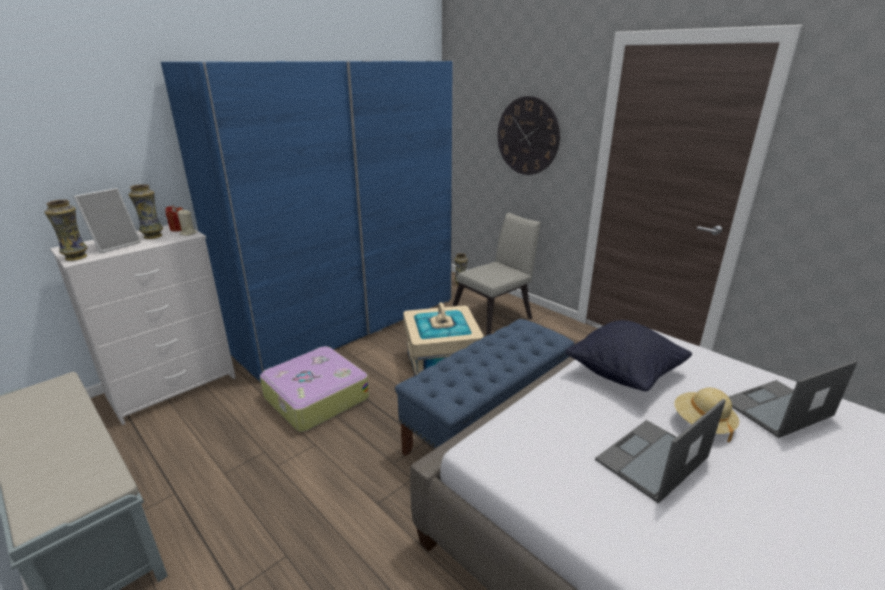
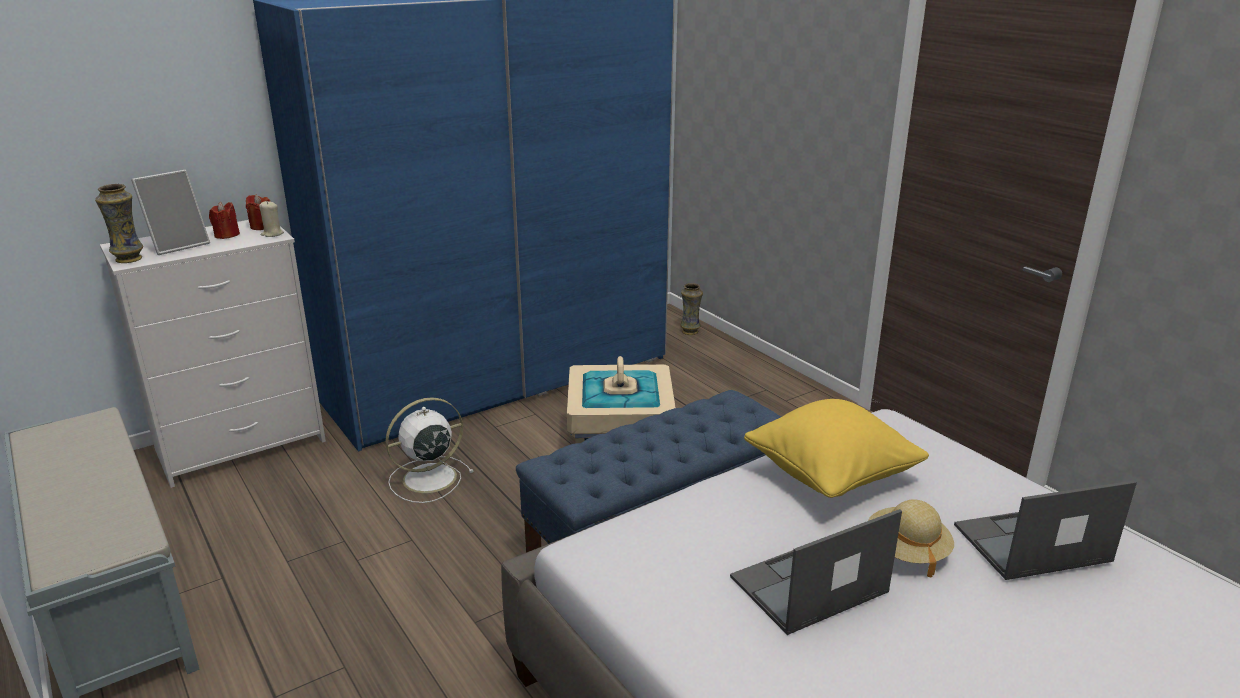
camera: 10 degrees right, 0 degrees up
vase [129,184,163,239] -> red candle [209,202,240,239]
suitcase [260,346,369,432] -> white fan [385,397,473,503]
grey chair [452,213,541,336] -> none
wall clock [498,96,560,175] -> none
black pillow [565,320,692,391] -> yellow pillow [744,399,929,498]

